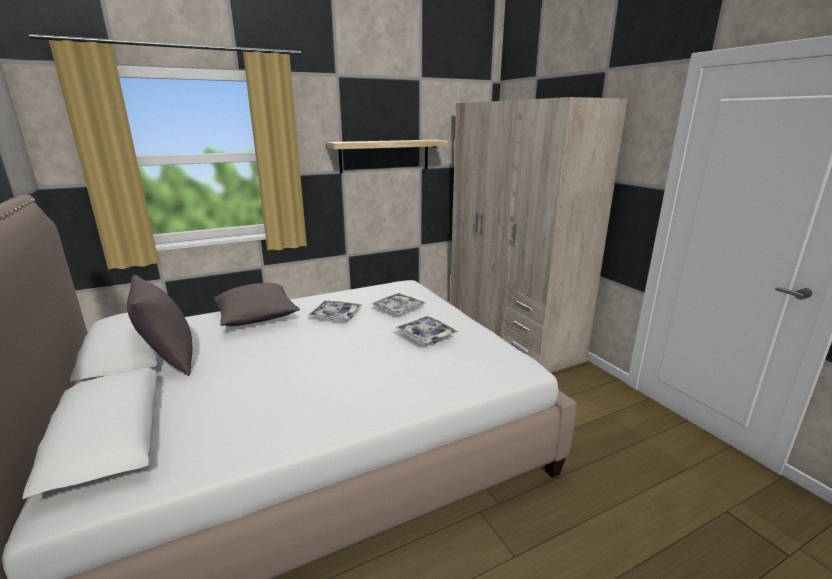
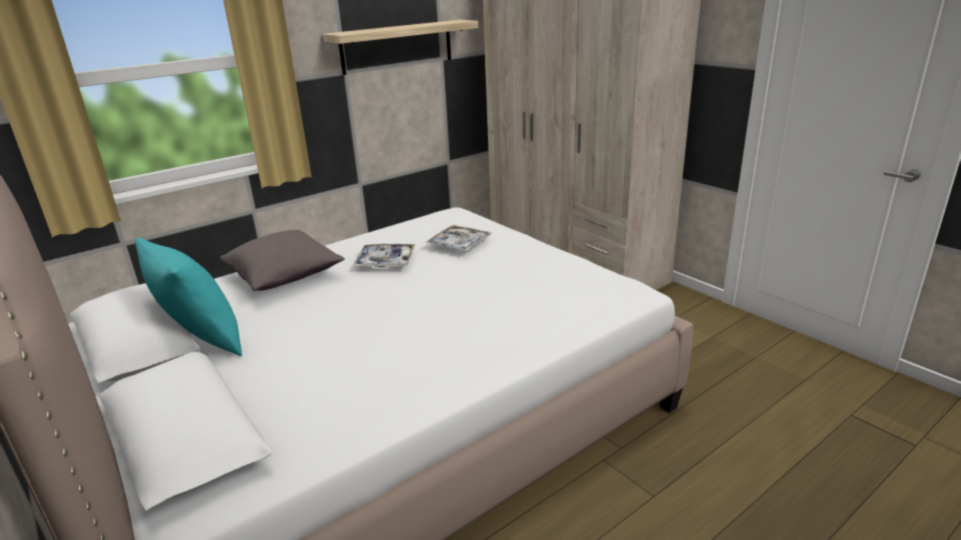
camera: 10 degrees left, 5 degrees up
grey pillow [127,275,192,376] -> turquoise pillow [135,238,242,356]
tray [395,316,458,345] -> none

